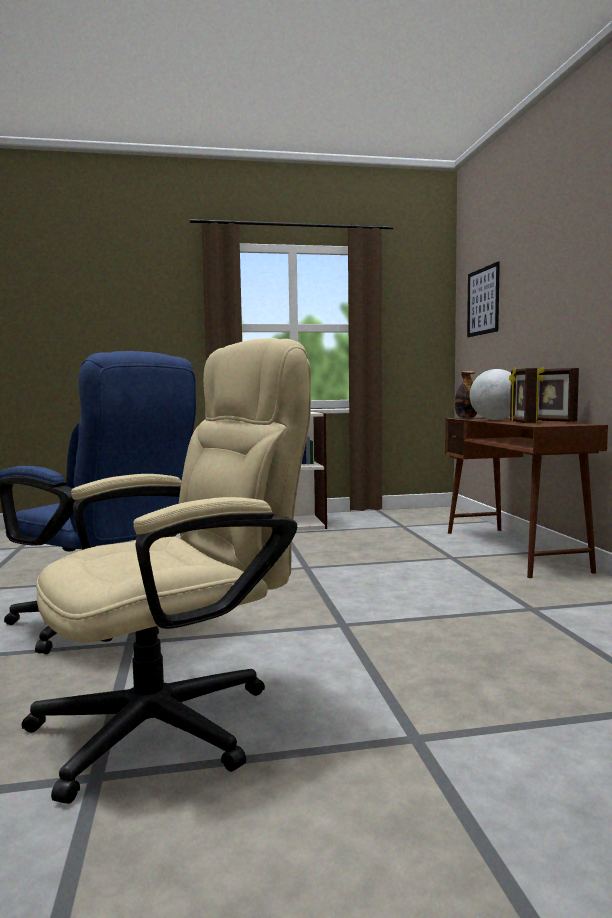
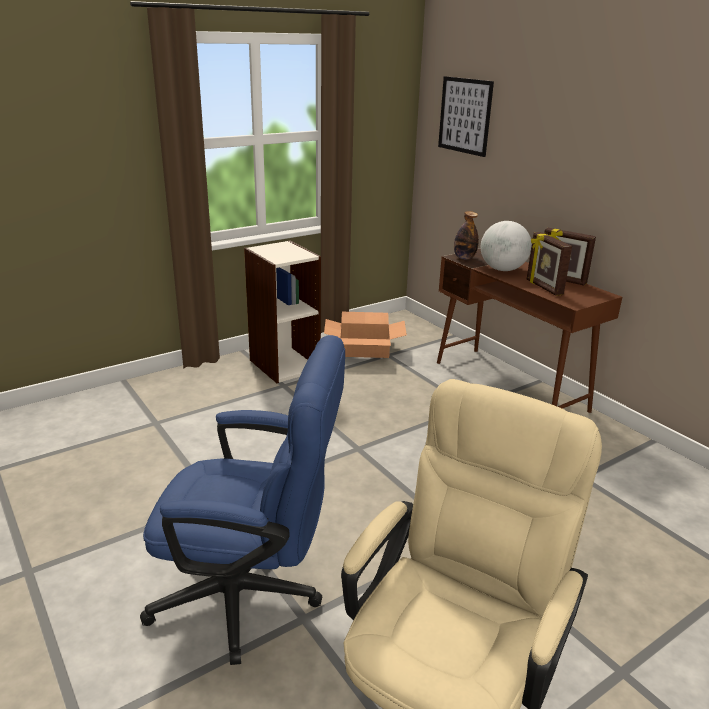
camera: 25 degrees left, 20 degrees up
none -> cardboard box [324,312,407,358]

